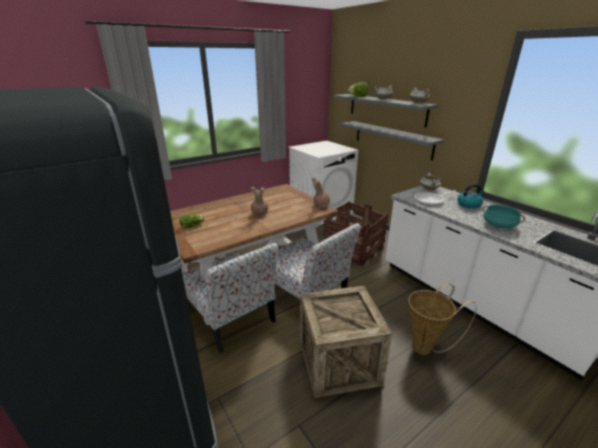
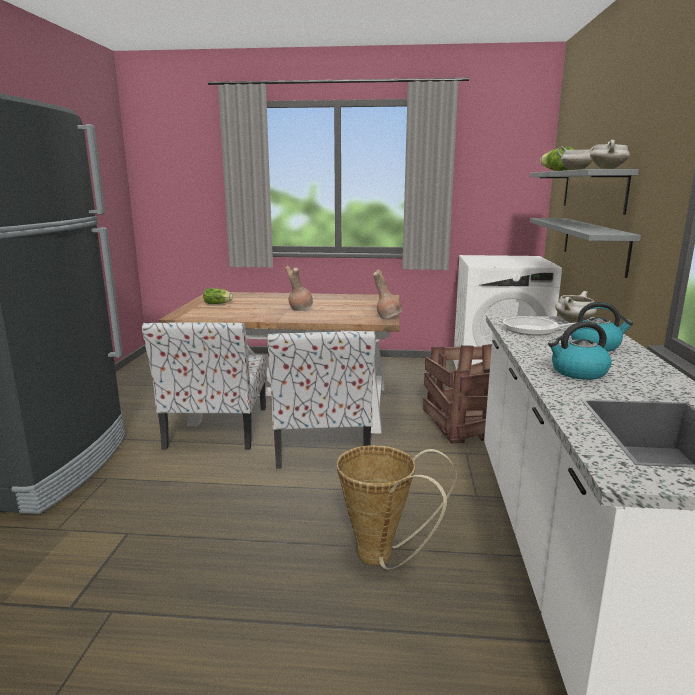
camera: 40 degrees right, 10 degrees down
crate [300,286,393,398] -> none
turquoise cooking pot [483,205,525,228] -> kettle [548,321,612,380]

